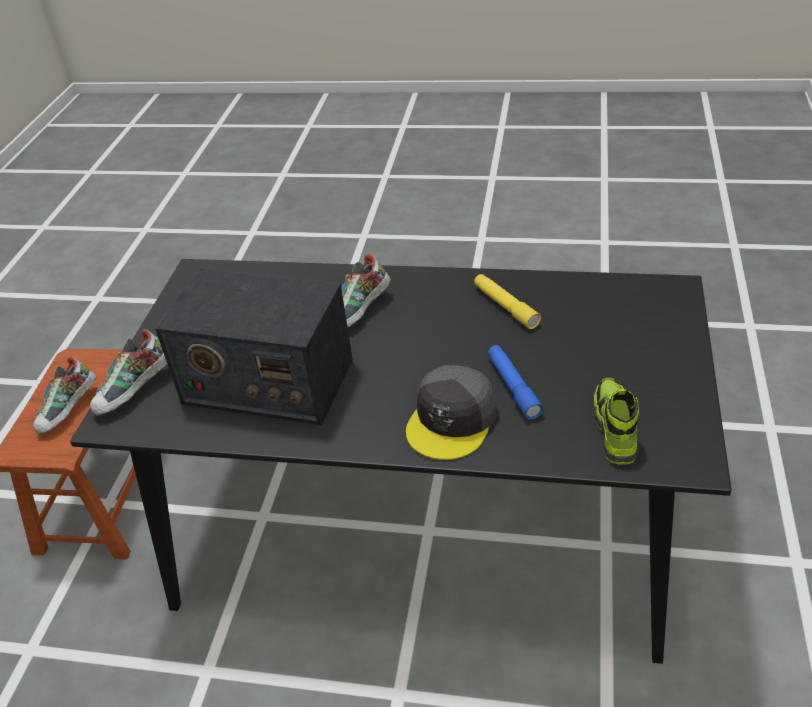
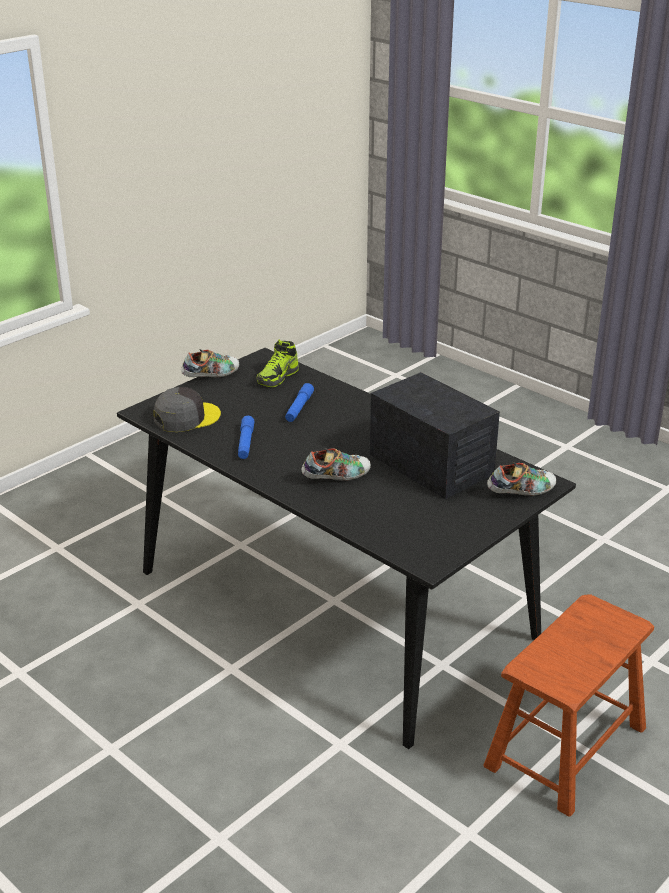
camera: 150 degrees left, 10 degrees down
shoe [33,357,96,435] -> shoe moved to [181,349,239,377]
grey cap [406,365,497,460] -> grey cap moved to [153,387,221,432]
yellow flashlight [474,274,541,329] -> blue flashlight [238,416,255,459]

